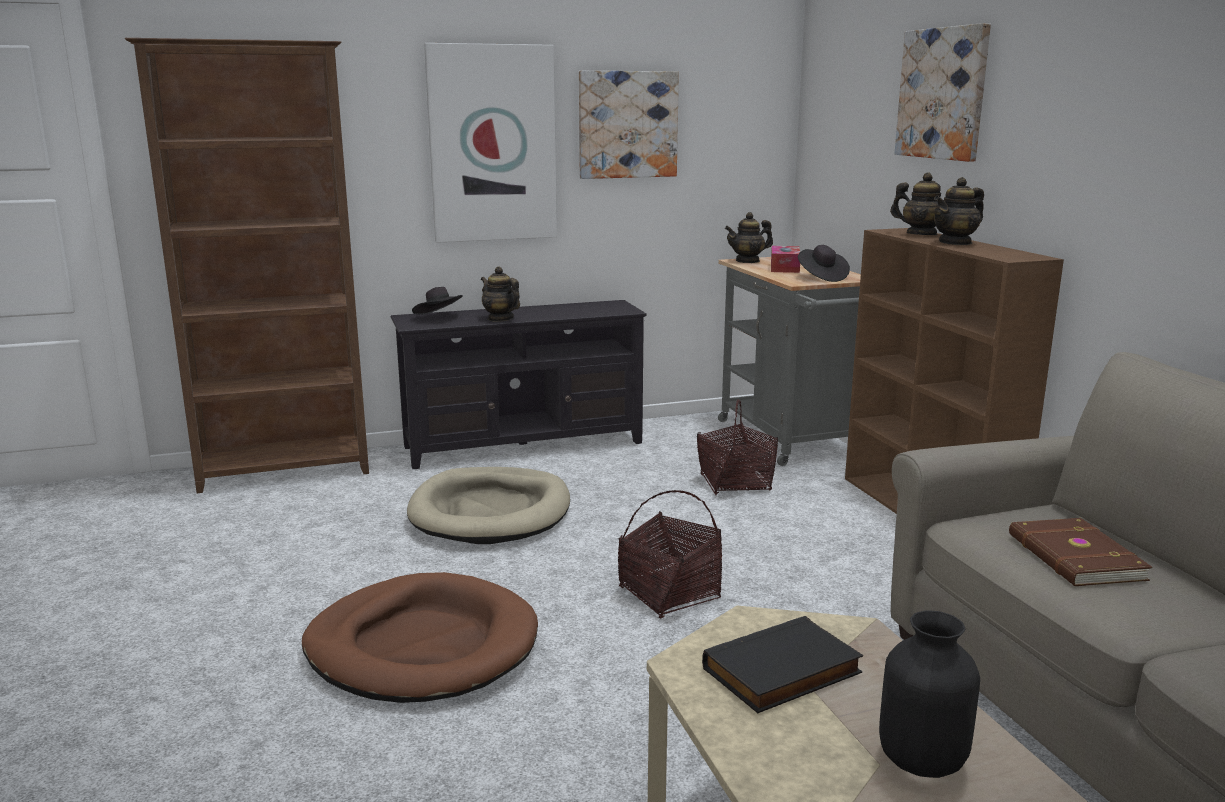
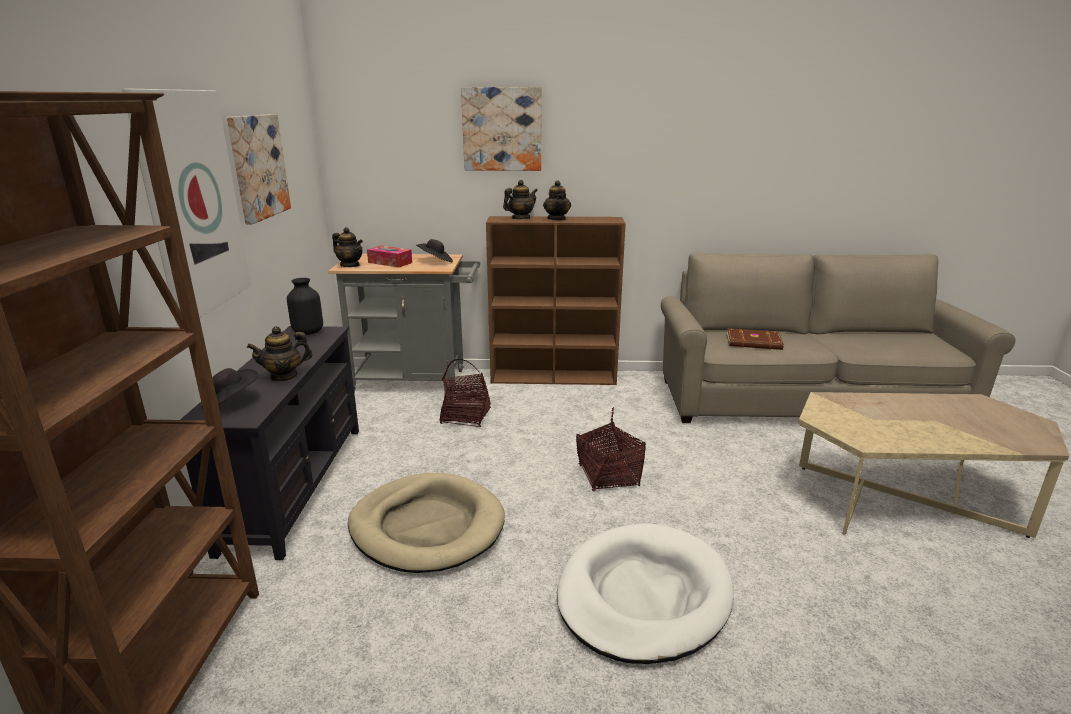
camera: 70 degrees left, 5 degrees up
brown dog bed [302,572,538,703] -> white dog bed [557,523,734,664]
black book [702,616,863,713] -> none
teapot [725,212,773,263] -> teapot turned 60 degrees counterclockwise [332,227,363,267]
black vase [879,610,980,778] -> black vase moved to [287,278,323,335]

